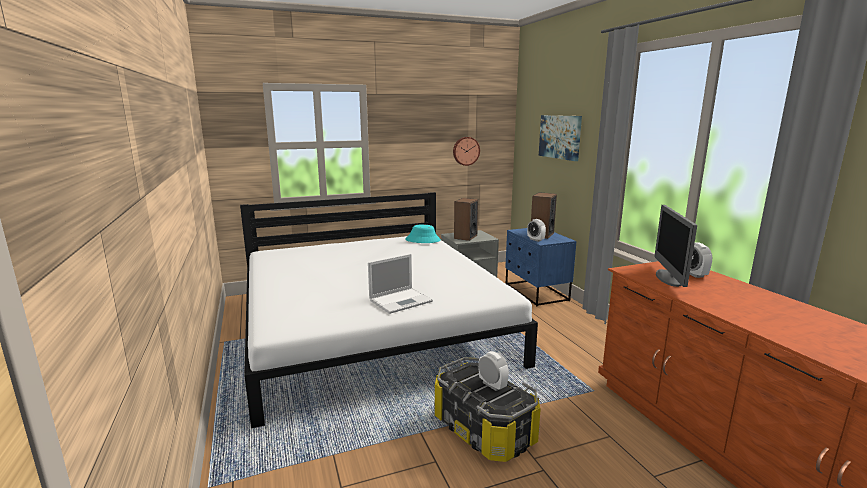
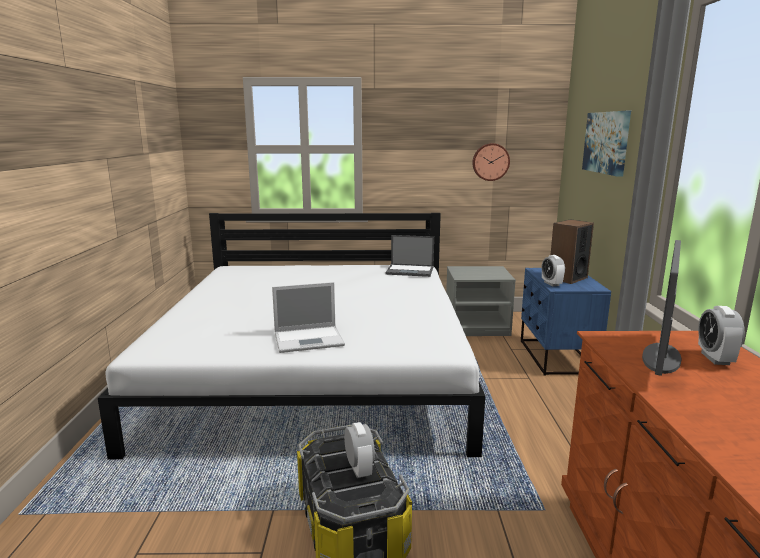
camera: 20 degrees right, 0 degrees up
turquoise hat [405,224,441,243] -> laptop [386,235,434,277]
speaker [454,198,478,241] -> none

